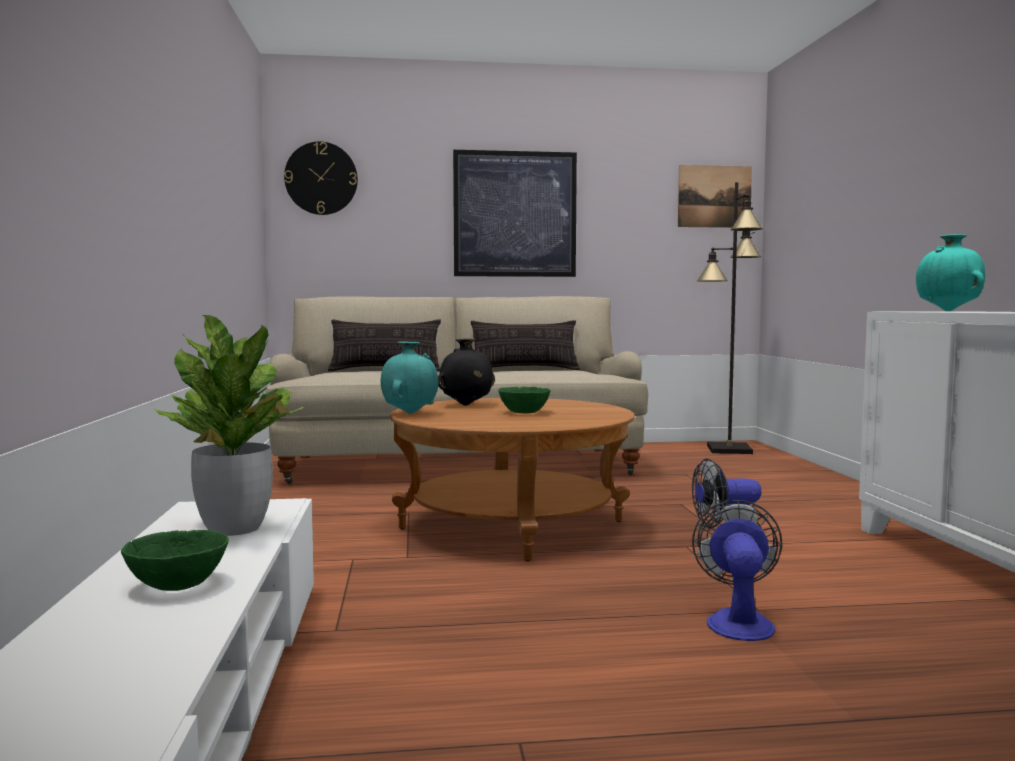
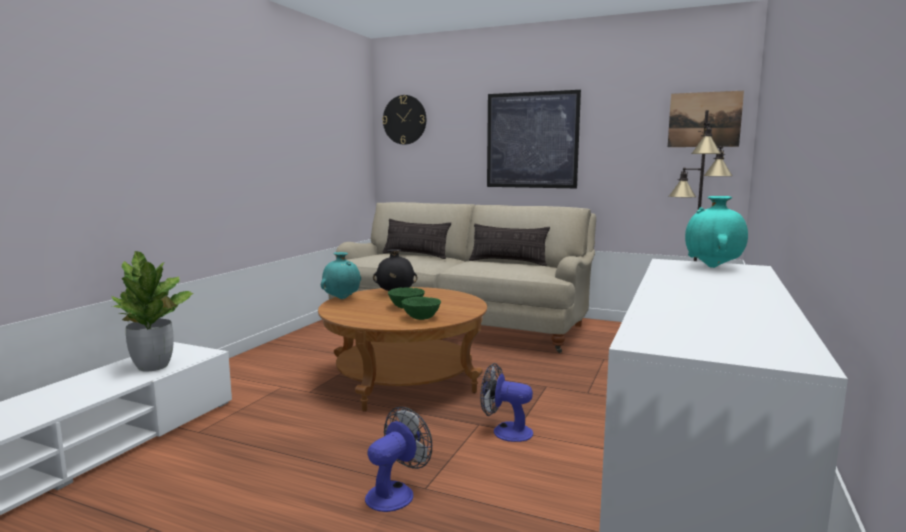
camera: 30 degrees right, 5 degrees up
green bowl [121,530,229,591] -> green bowl moved to [401,297,441,320]

